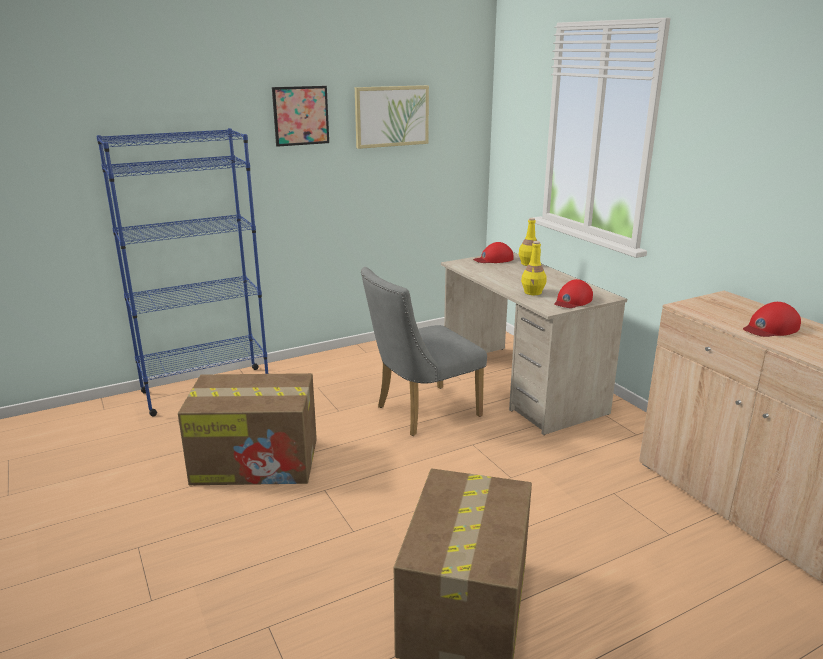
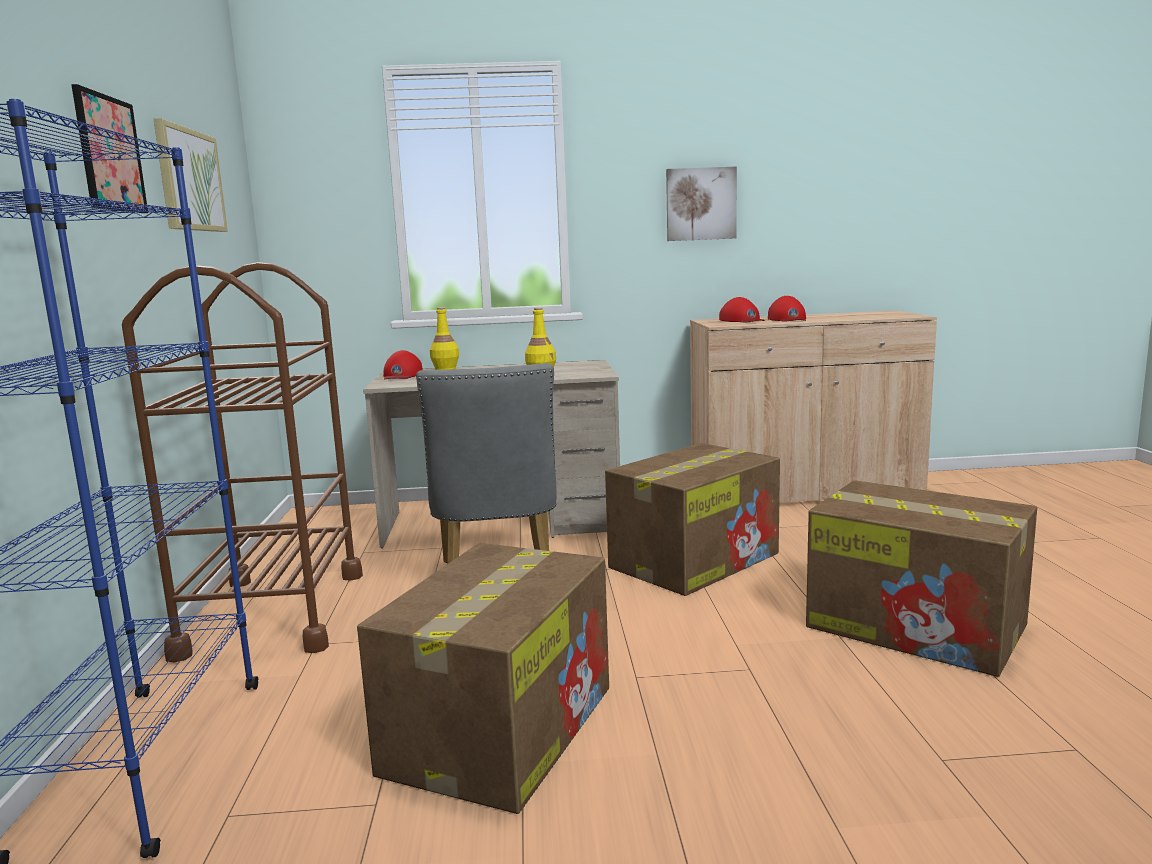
camera: 65 degrees left, 10 degrees down
red cap [554,279,593,308] -> red cap moved to [719,297,765,322]
none -> brown cart [122,262,363,662]
none -> cardboard box [605,443,780,596]
none -> picture [666,166,737,241]

